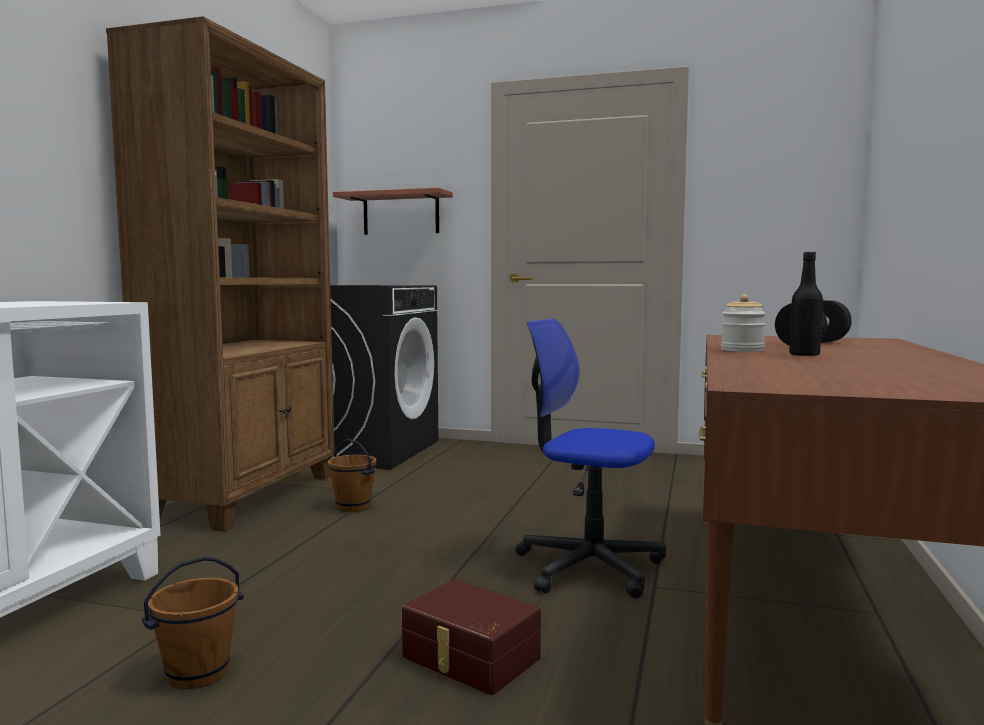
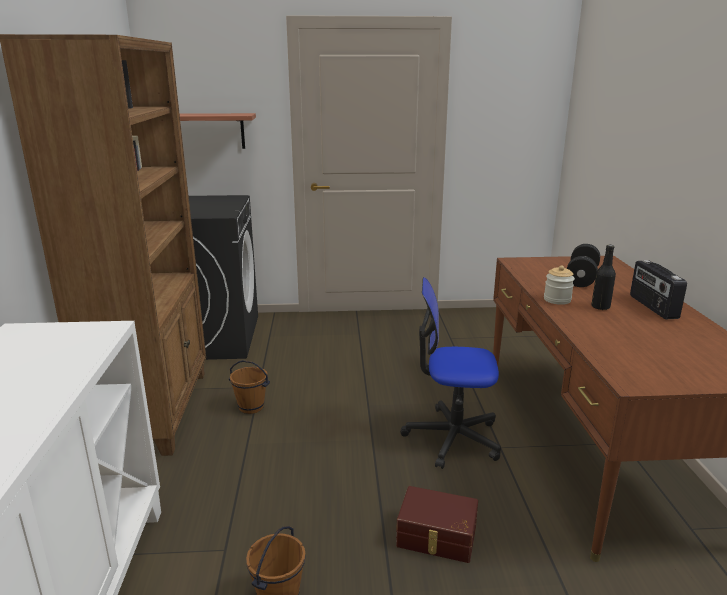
camera: 20 degrees left, 15 degrees up
none -> radio [630,260,687,319]

